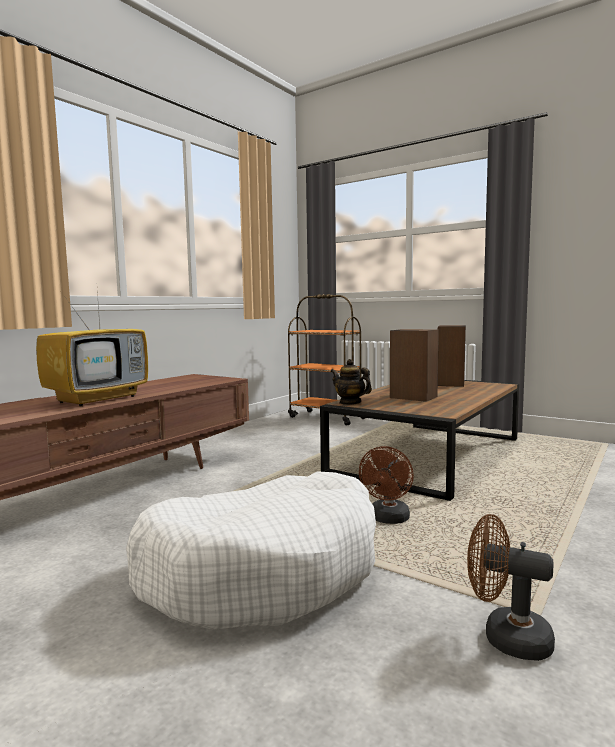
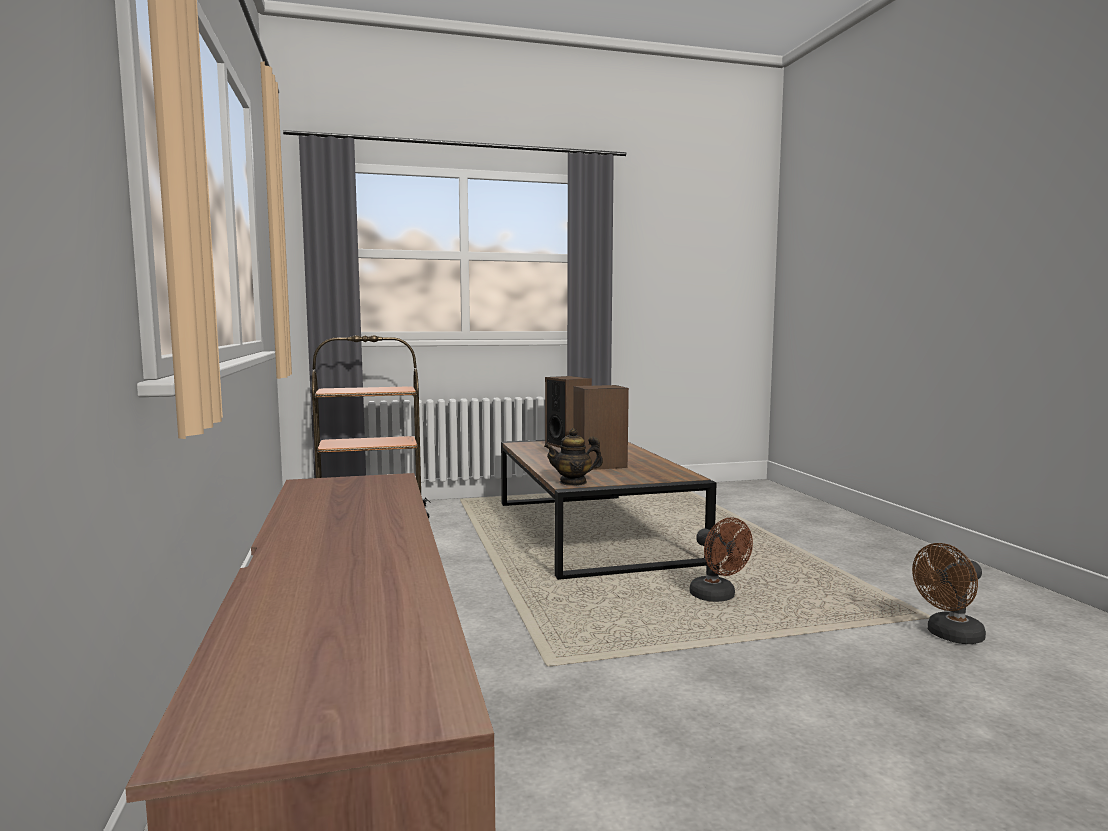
camera: 50 degrees left, 0 degrees up
television [36,291,148,406] -> none
white dog bed [126,471,376,630] -> none

